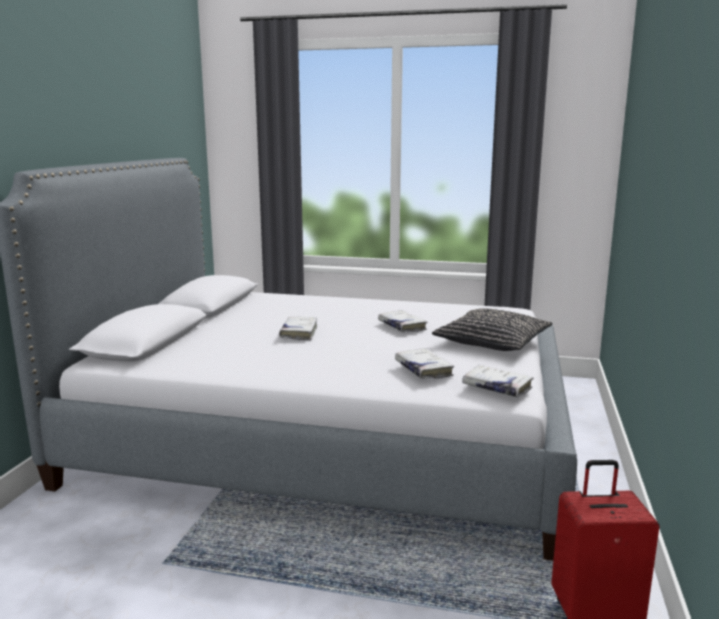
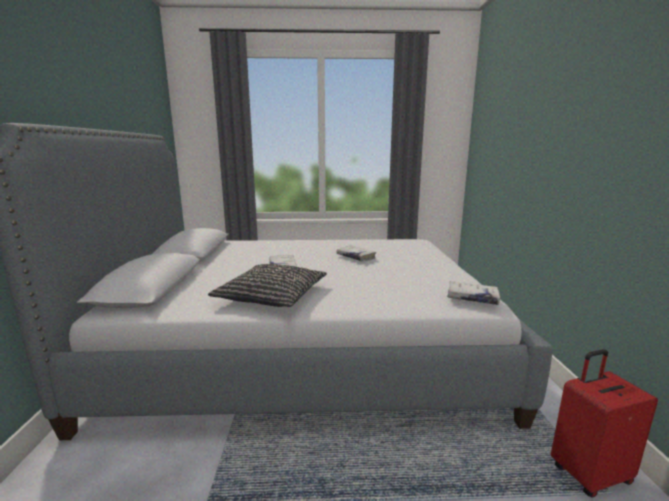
camera: 15 degrees left, 0 degrees up
white book [395,348,454,379] -> none
black pillow [432,309,552,351] -> black pillow moved to [208,264,327,307]

